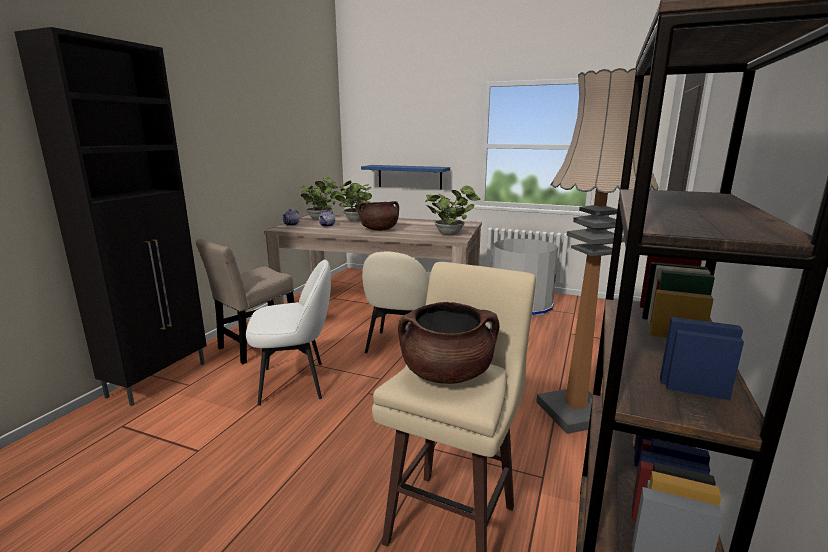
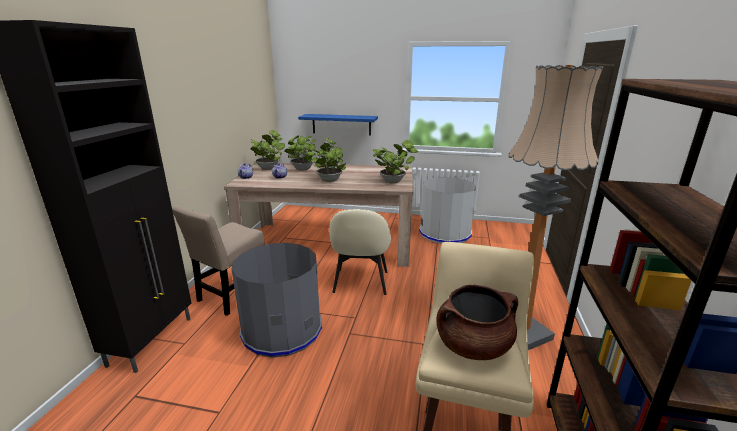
camera: 10 degrees left, 5 degrees up
white chair [246,260,331,406] -> grey trash can [232,243,322,358]
brown cooking pot [358,201,399,231] -> potted plant [311,138,346,182]

